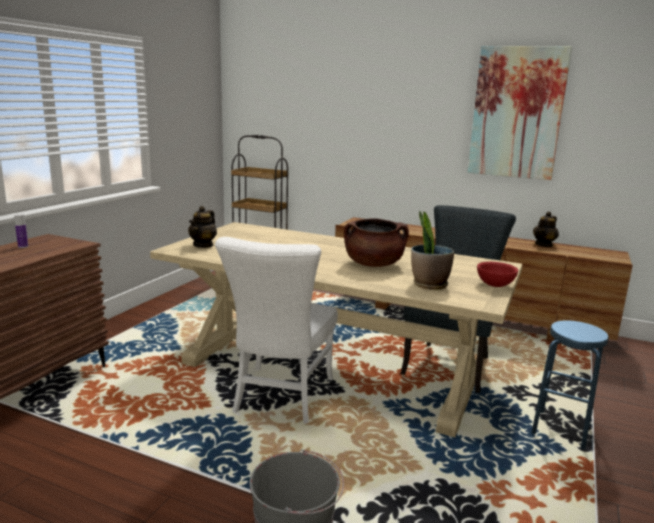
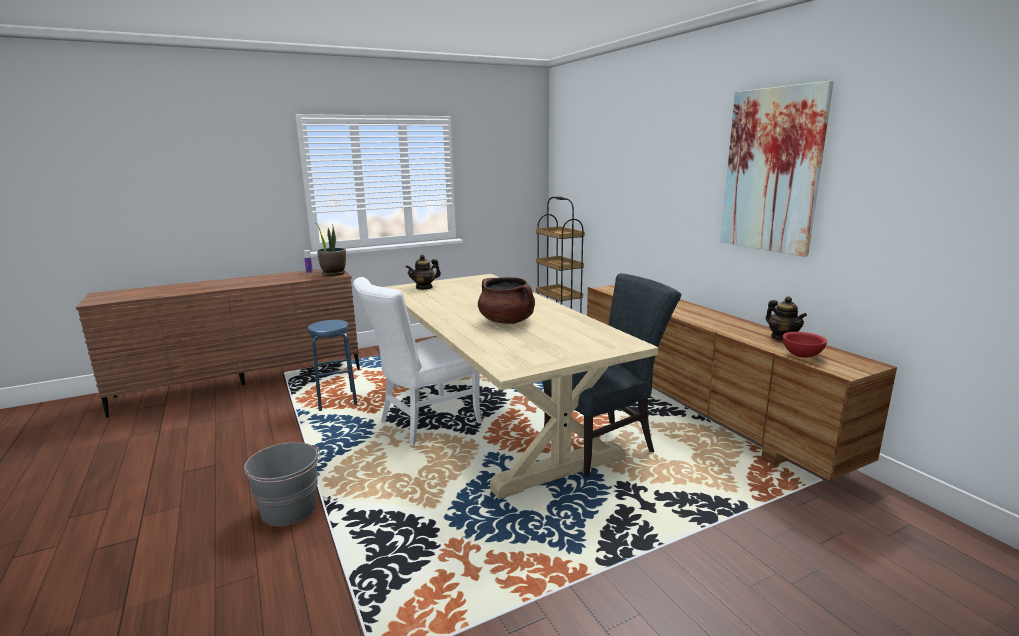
camera: 40 degrees right, 0 degrees up
potted plant [411,210,454,290] -> potted plant moved to [317,225,346,276]
red bowl [477,262,518,287] -> red bowl moved to [783,332,827,358]
blue stool [531,320,609,450] -> blue stool moved to [308,320,357,411]
teapot [533,211,559,247] -> teapot turned 105 degrees counterclockwise [766,296,807,341]

